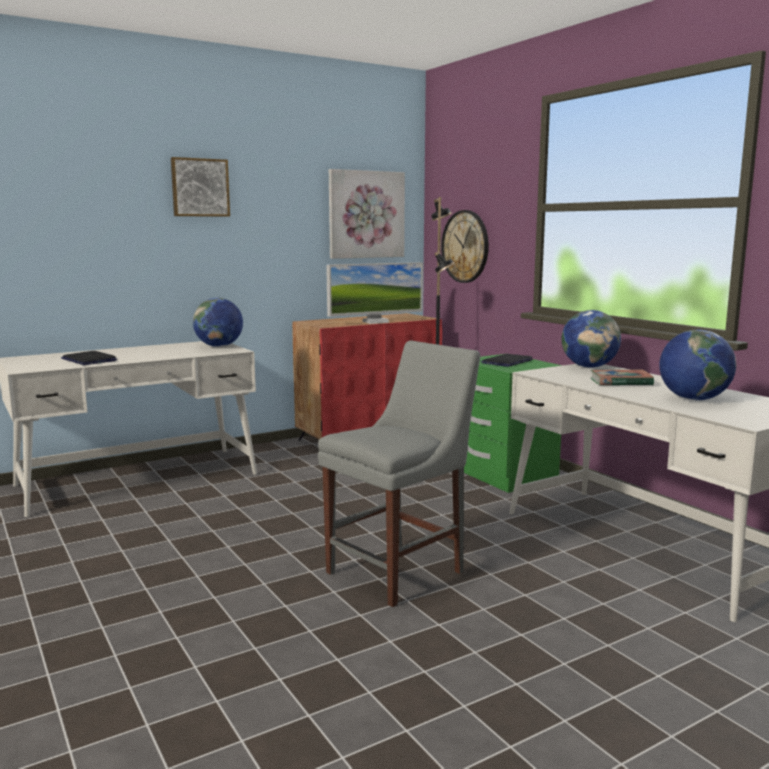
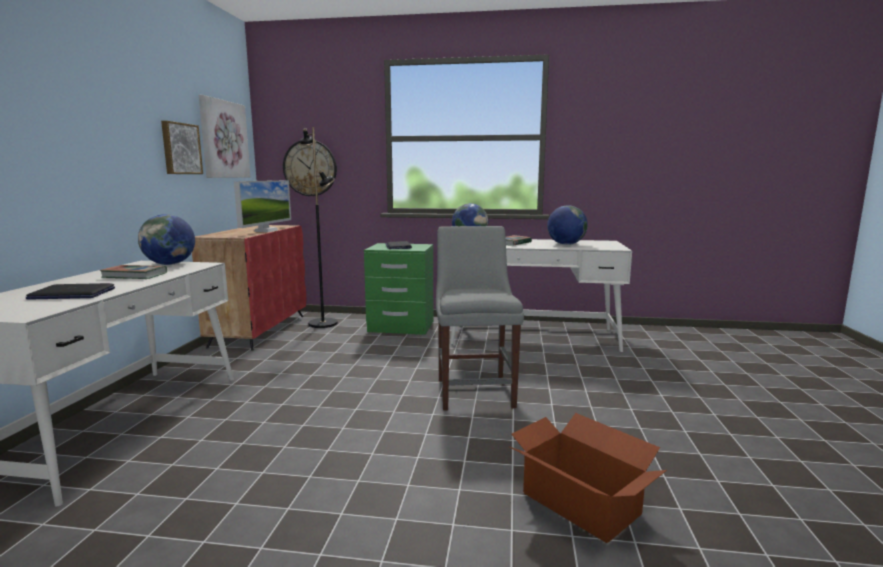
camera: 50 degrees left, 0 degrees up
picture [171,157,230,217] -> picture moved to [161,121,203,174]
none -> book [100,265,167,279]
none -> cardboard box [510,413,667,543]

